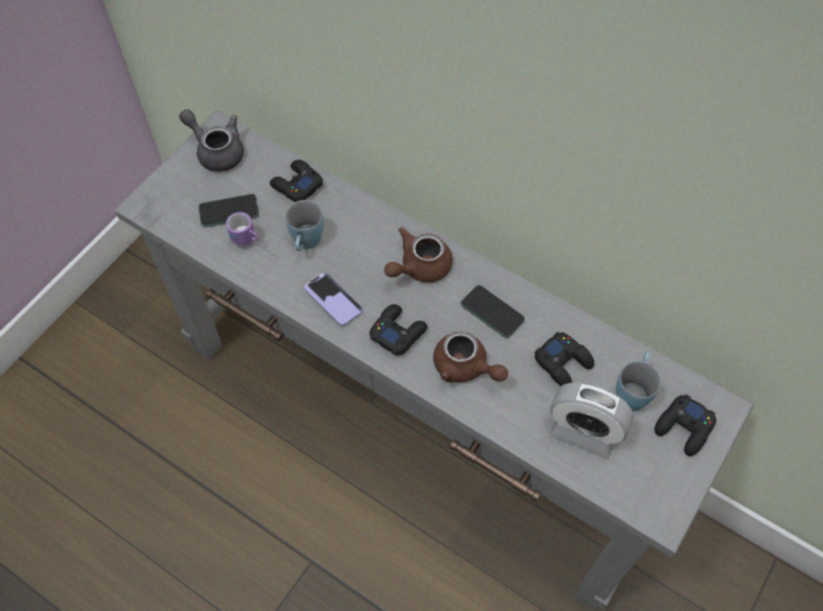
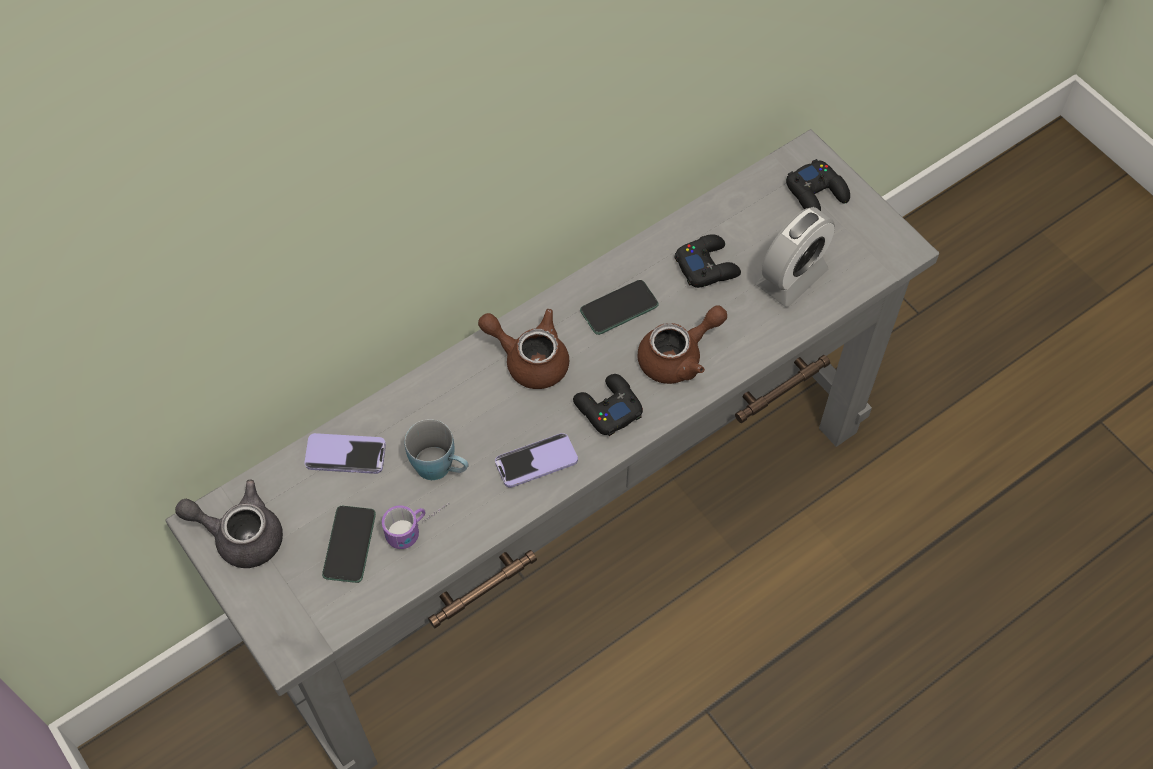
camera: 70 degrees left, 0 degrees up
grey teapot [179,109,244,172] -> grey teapot turned 45 degrees clockwise [175,479,283,568]
black game controller [270,160,323,202] -> phone [304,433,386,474]
brown teapot [384,227,453,282] -> brown teapot turned 135 degrees clockwise [478,309,569,389]
blue mug [616,352,661,411] -> none

